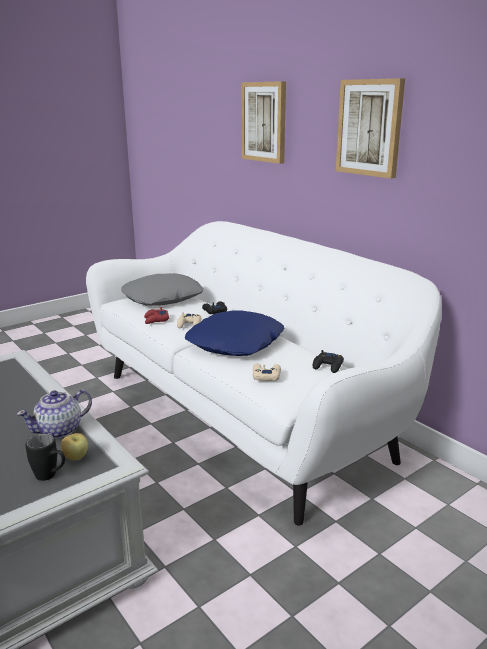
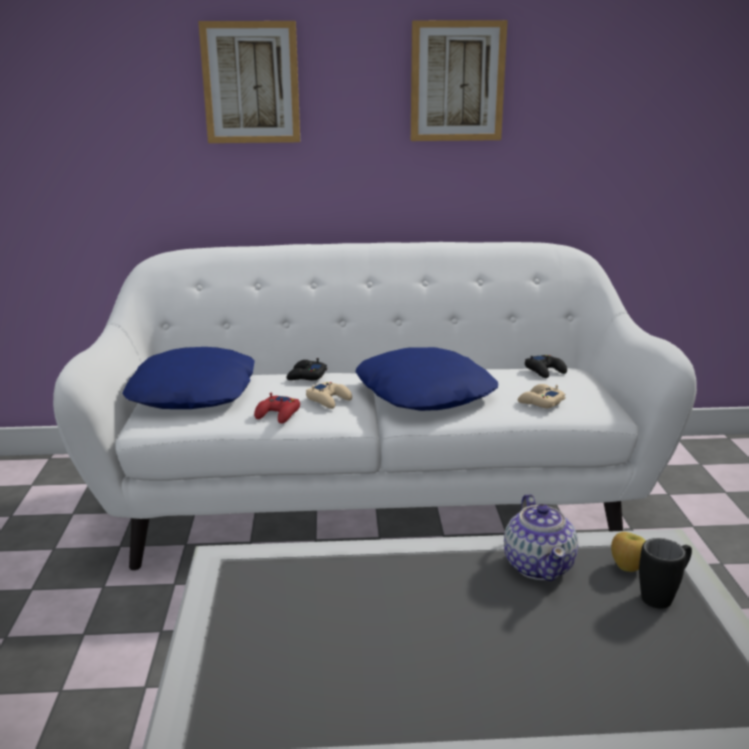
camera: 55 degrees left, 0 degrees up
grey pillow [121,273,203,306] -> blue pillow [122,347,255,409]

